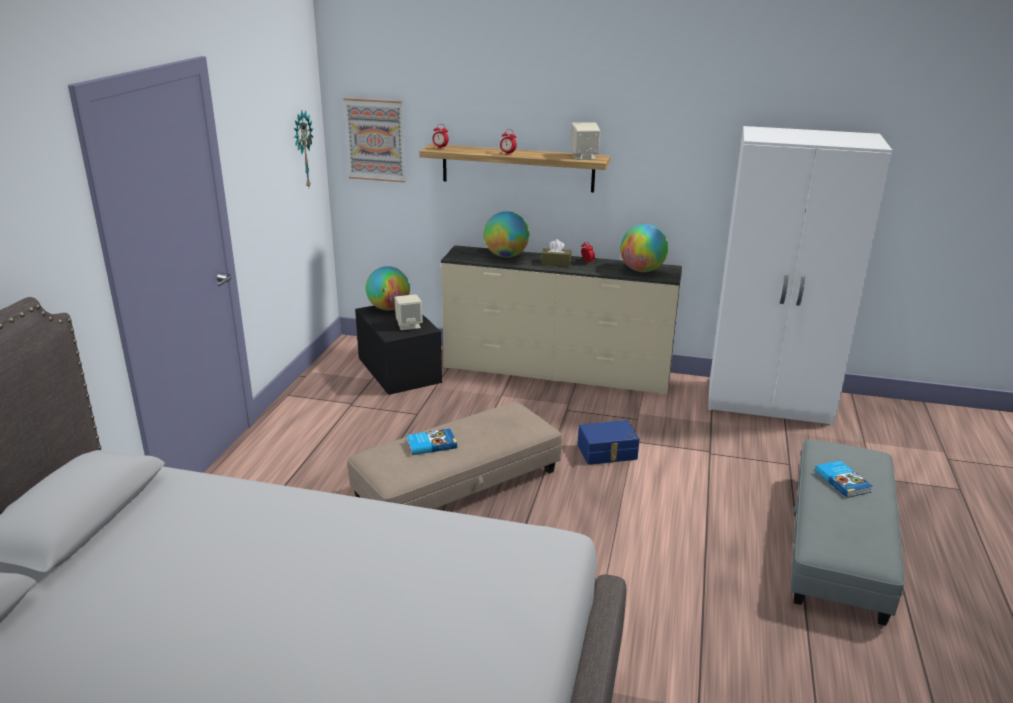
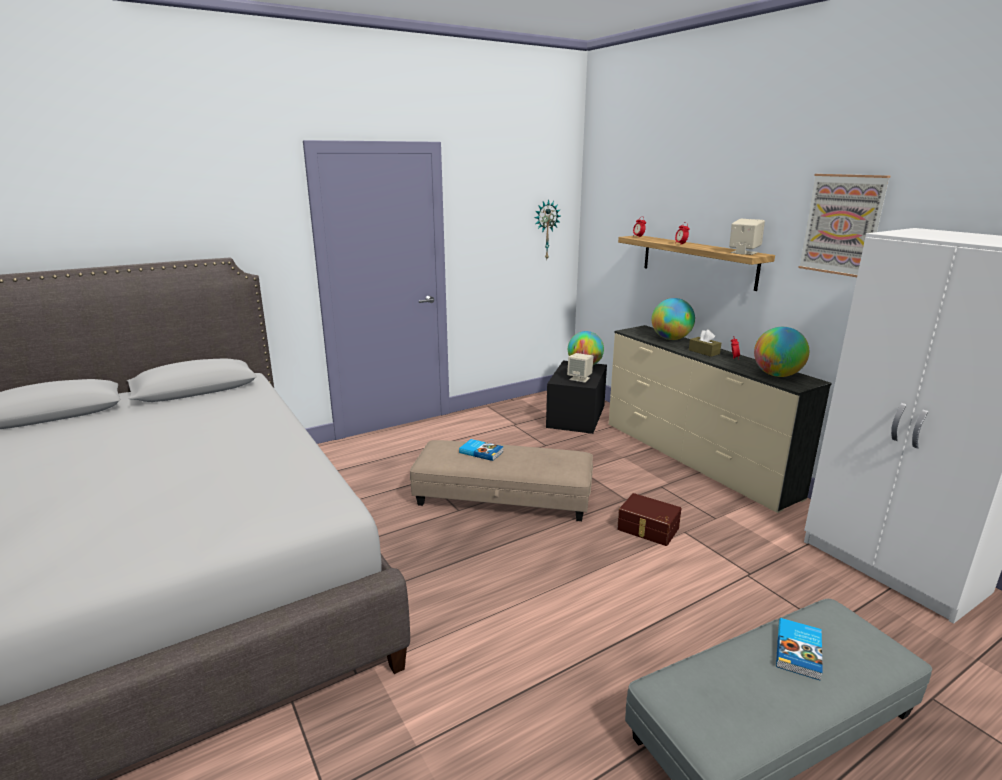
camera: 45 degrees right, 5 degrees down
picture [343,98,406,182] -> picture moved to [798,174,890,277]
blue storage box [578,420,640,465] -> brown storage box [617,493,681,546]

